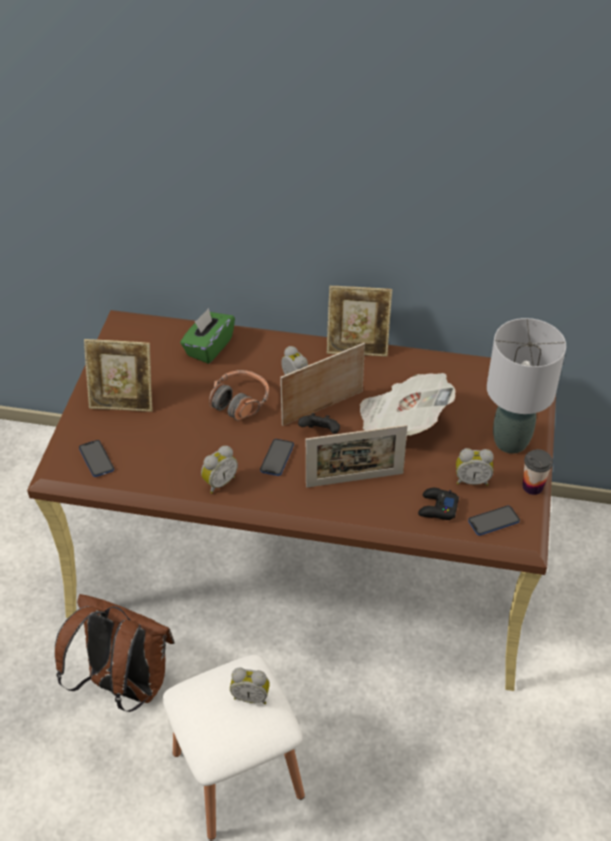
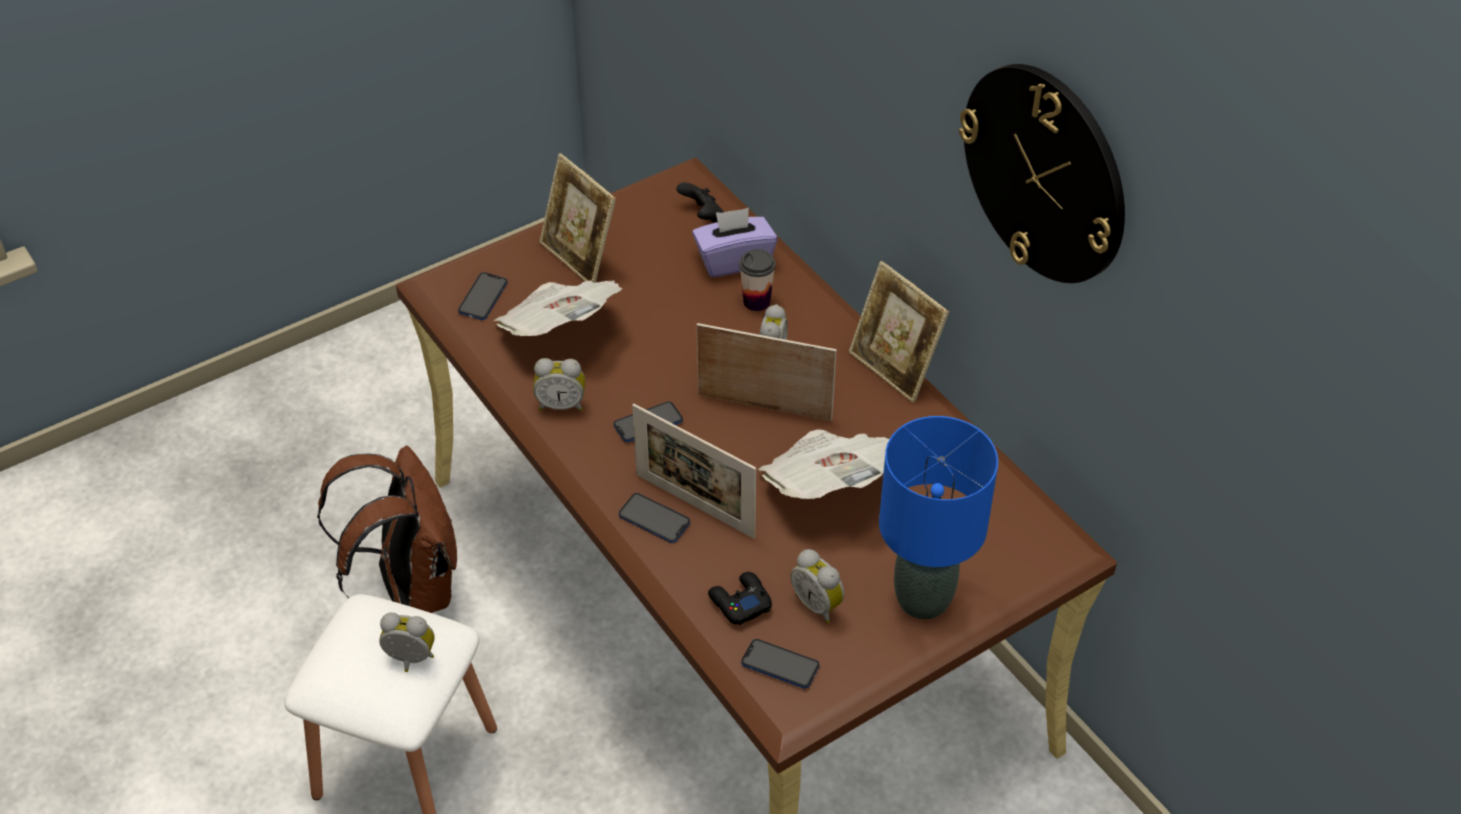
camera: 45 degrees right, 0 degrees up
green tissue box [180,308,235,364] -> purple tissue box [692,208,777,277]
headphones [209,370,269,421] -> none
alarm clock [230,667,270,704] -> alarm clock turned 135 degrees clockwise [379,612,435,672]
black game controller [298,413,340,434] -> black game controller moved to [676,182,723,222]
grey table lamp [487,318,566,454] -> blue table lamp [879,416,998,619]
cup [523,449,553,495] -> cup moved to [739,249,776,311]
none -> newspaper [494,280,622,336]
none -> phone [619,493,690,543]
none -> wall clock [959,64,1125,283]

